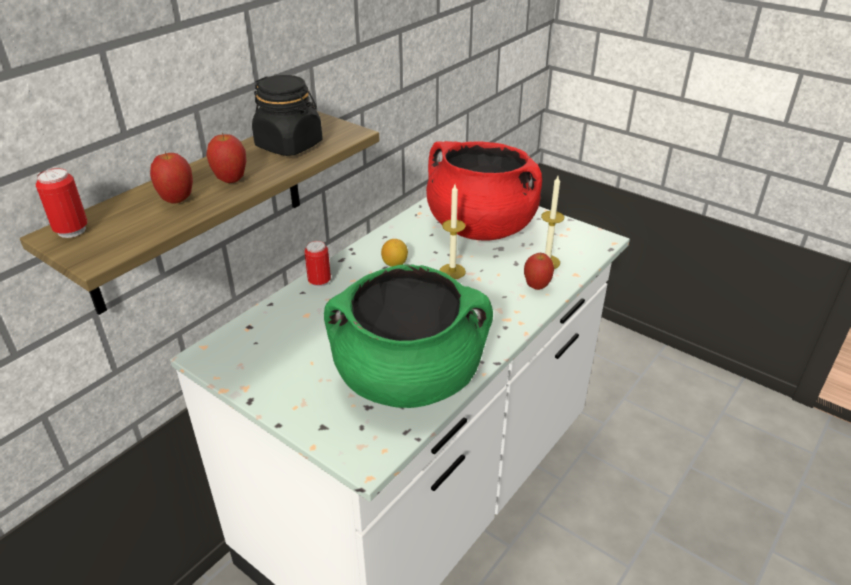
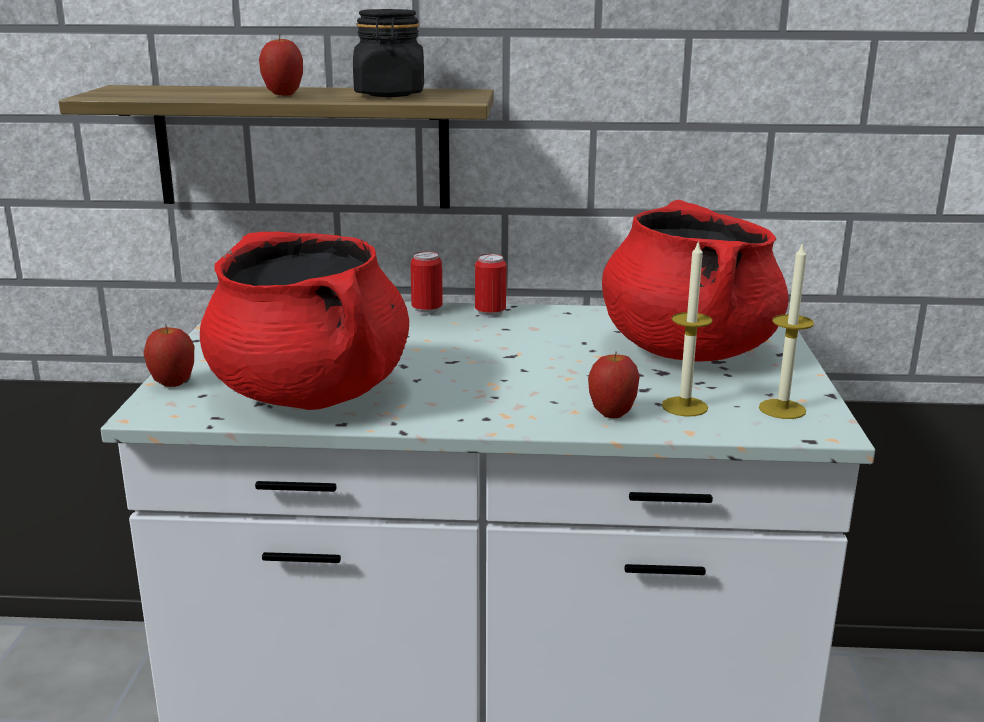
camera: 55 degrees right, 15 degrees down
can [36,168,87,238] -> can moved to [475,254,507,318]
apple [150,152,193,204] -> apple moved to [143,326,194,387]
green cooking pot [324,264,493,408] -> red cooking pot [200,232,409,410]
lemon [381,239,408,267] -> none
candle [440,185,466,279] -> candle moved to [759,242,814,419]

